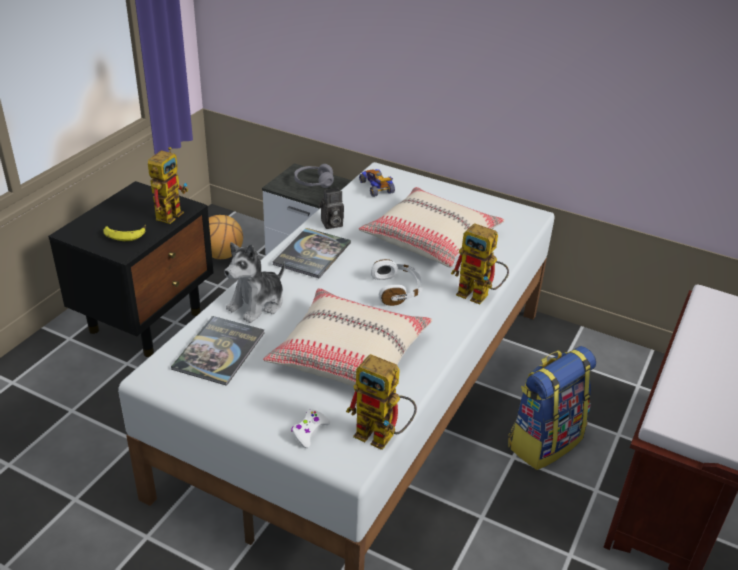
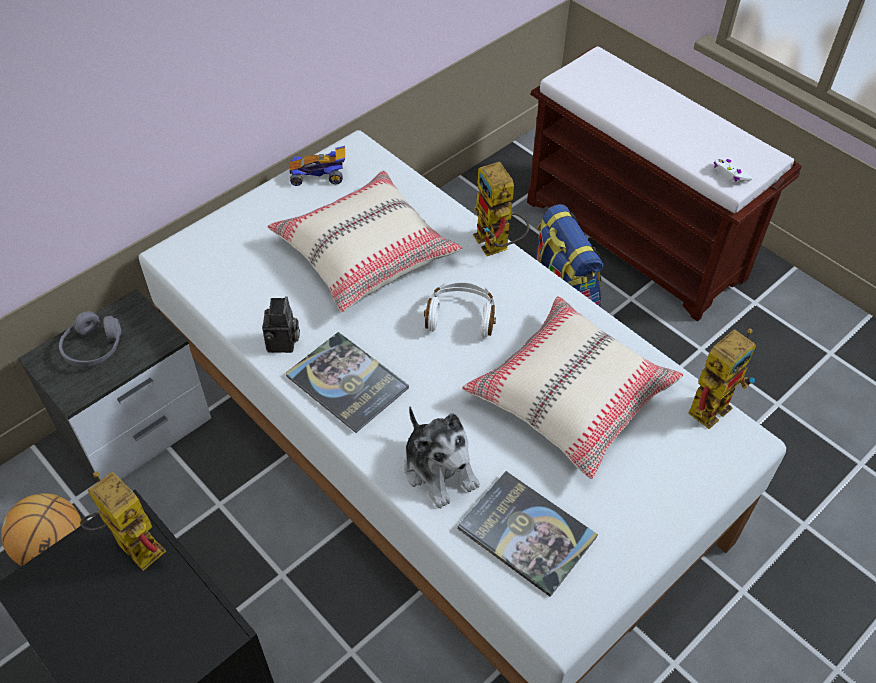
camera: 70 degrees left, 15 degrees up
banana [103,225,146,241] -> none
white game controller [291,409,330,448] -> white game controller moved to [714,158,753,183]
toy car [359,169,395,197] -> toy car moved to [290,146,345,186]
toy robot [451,223,509,305] -> toy robot turned 105 degrees clockwise [473,162,529,256]

